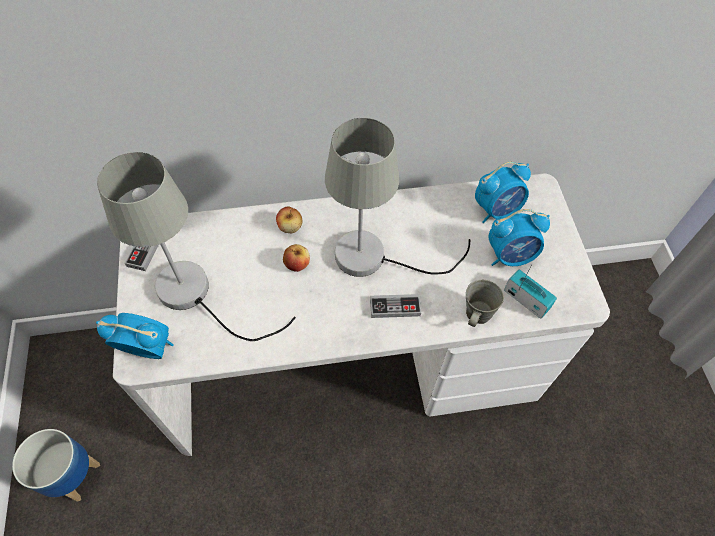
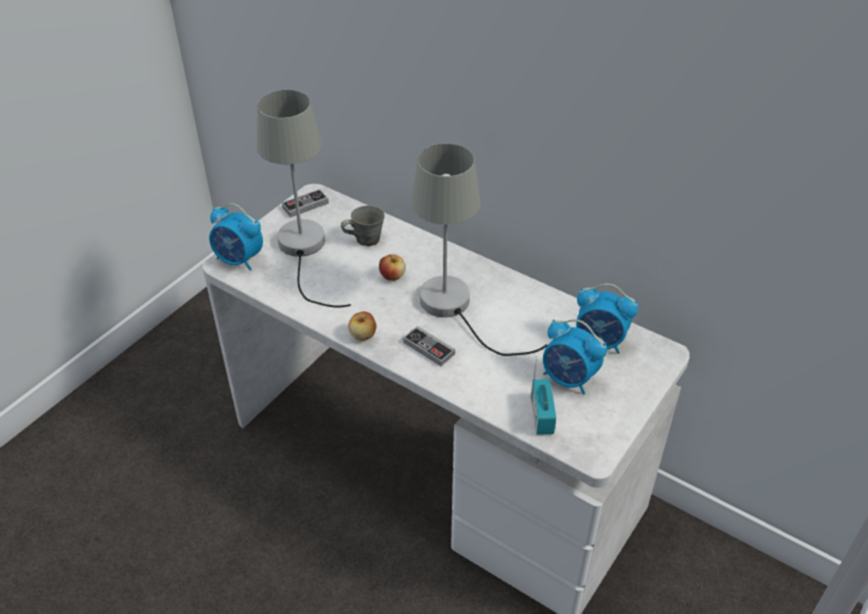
camera: 45 degrees right, 15 degrees down
planter [12,429,100,502] -> none
alarm clock [96,313,174,359] -> alarm clock turned 150 degrees clockwise [209,203,263,271]
apple [276,207,302,233] -> apple moved to [348,311,377,341]
grey mug [466,280,504,327] -> grey mug moved to [341,206,385,246]

